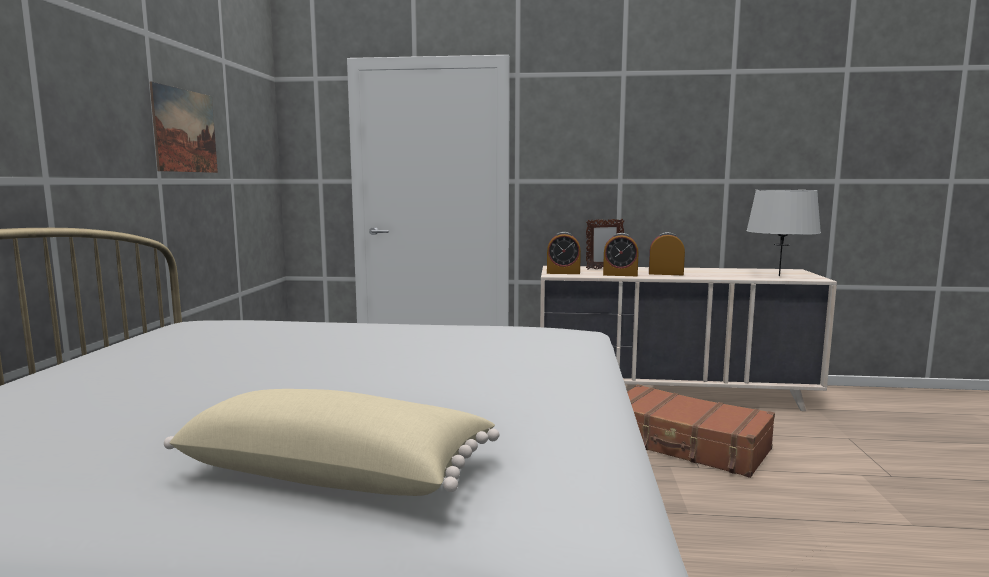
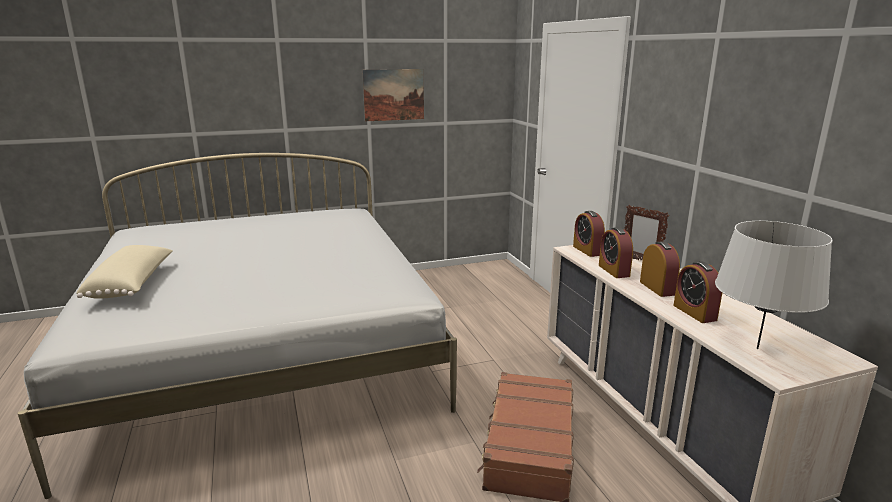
camera: 65 degrees right, 10 degrees up
none -> alarm clock [673,261,722,323]

